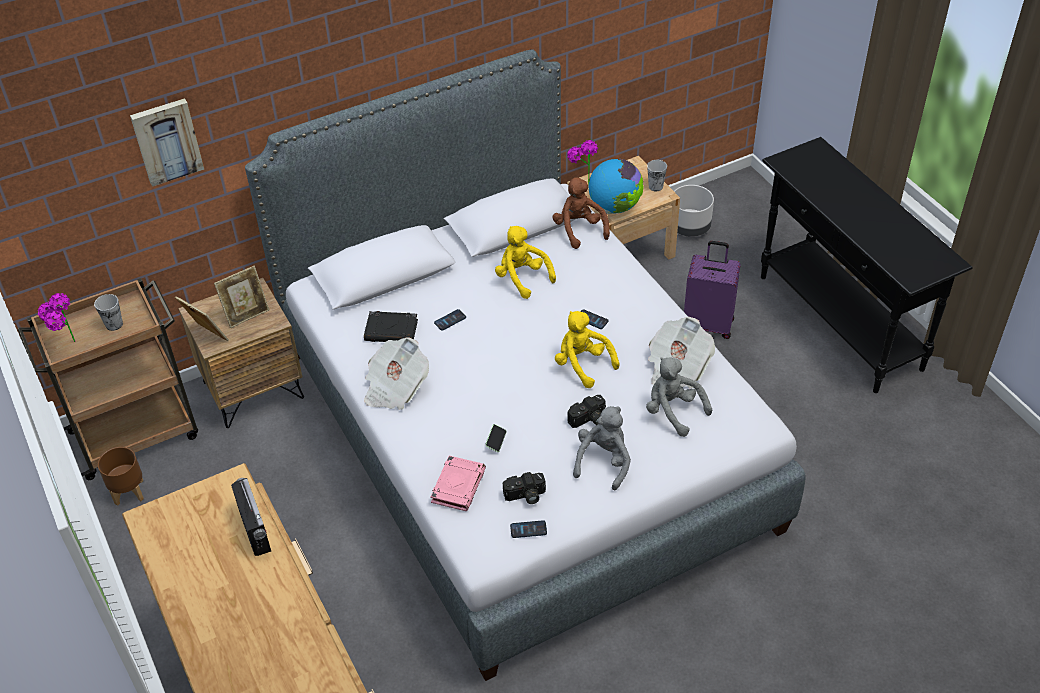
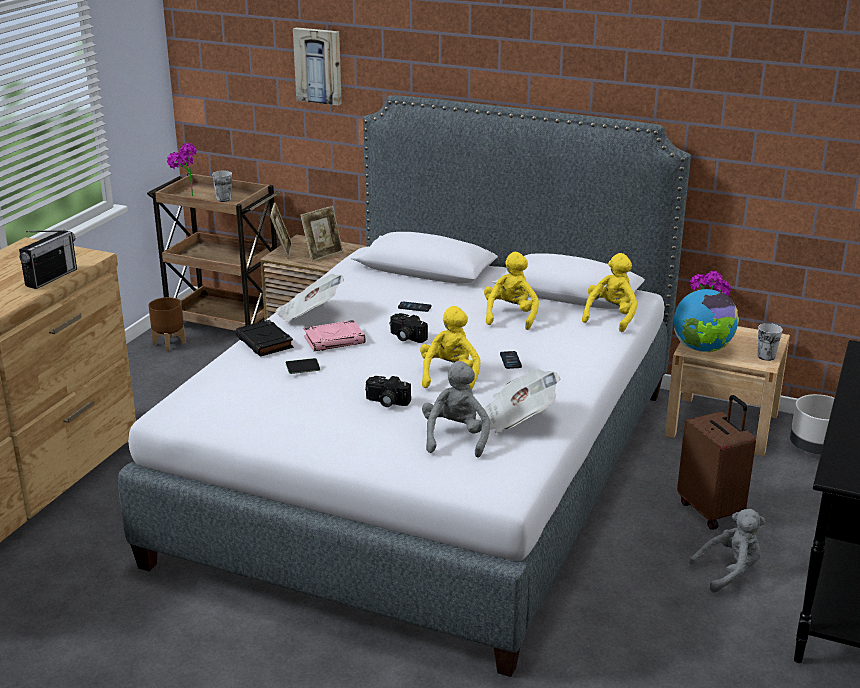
camera: 50 degrees right, 20 degrees down
picture frame [214,266,270,328] -> picture frame turned 60 degrees counterclockwise [300,206,343,262]
black book [364,311,418,342] -> black book moved to [235,320,294,357]
pink book [430,456,486,511] -> pink book moved to [304,320,366,351]
camera [503,472,546,504] -> camera moved to [389,313,428,343]
phone [510,520,547,538] -> none
brown plush toy [553,177,610,249] -> yellow plush toy [582,253,638,332]
grey plush toy [573,406,631,491] -> grey plush toy moved to [689,509,766,593]
purple suitcase [684,241,741,339] -> brown suitcase [677,395,756,530]

